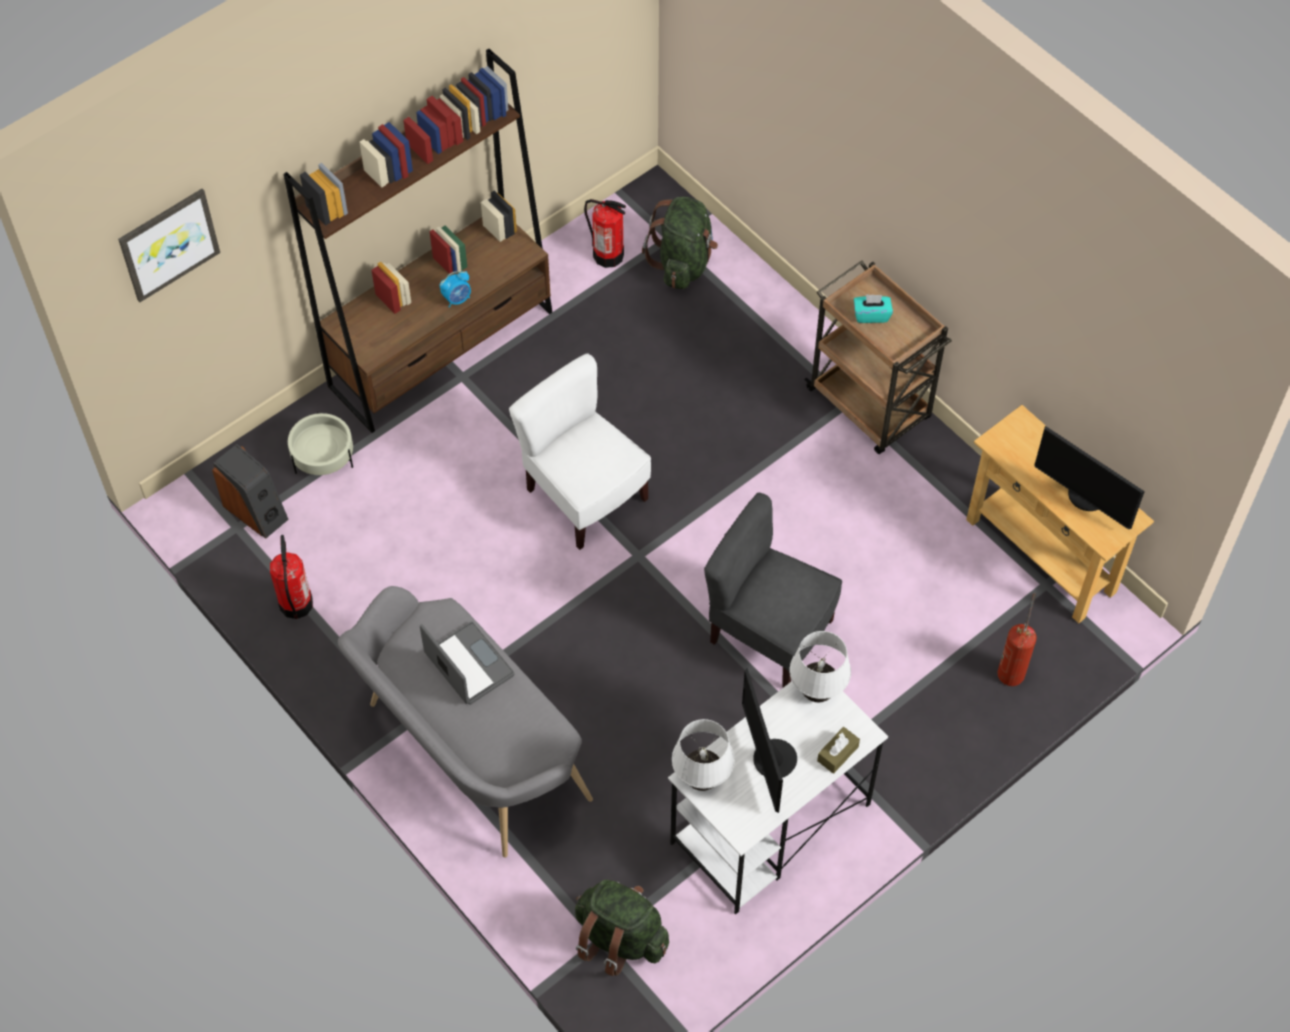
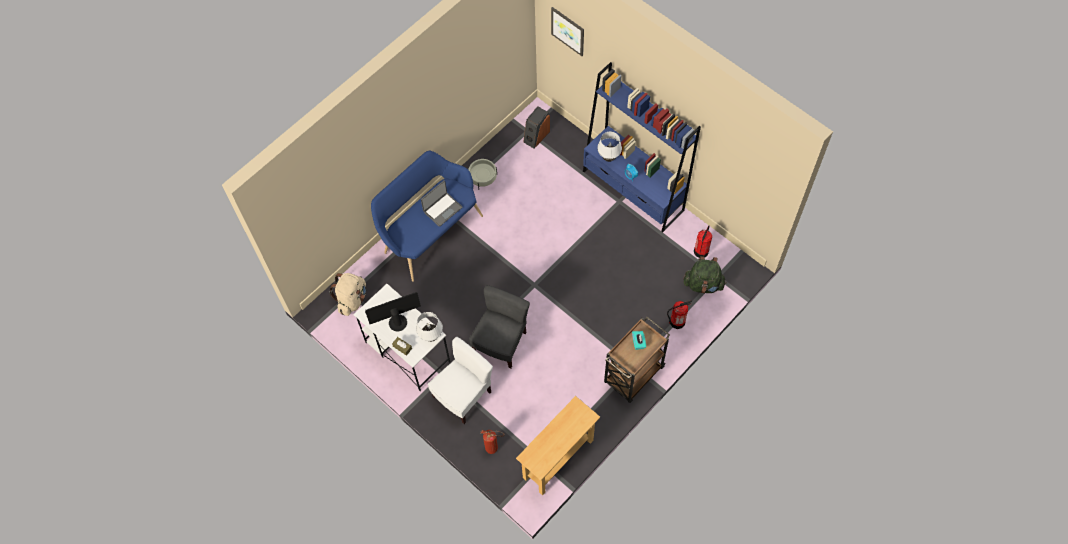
camera: 85 degrees right, 5 degrees up
fire extinguisher [270,535,313,619] -> fire extinguisher moved to [667,301,692,329]
brown bookcase [284,49,552,433] -> blue bookcase [583,62,701,232]
beige planter [288,412,353,475] -> beige planter moved to [468,159,497,189]
grey bench [338,586,593,857] -> blue bench [371,151,483,282]
white chair [509,353,651,550] -> white chair moved to [428,337,493,424]
green backpack [575,880,669,976] -> beige backpack [329,273,366,316]
white table lamp [672,719,735,791] -> white table lamp moved to [597,131,622,162]
monitor [1035,426,1145,529] -> none

